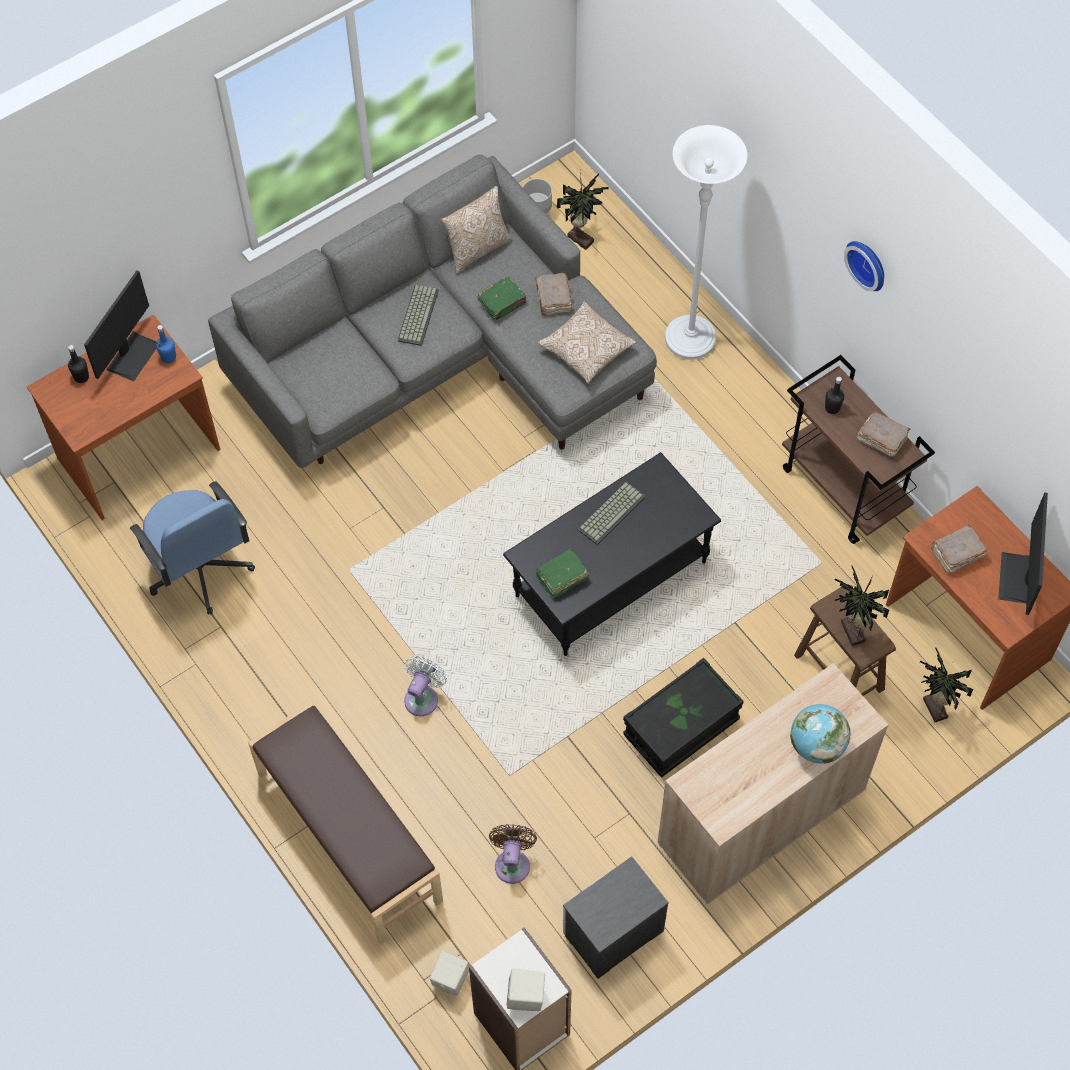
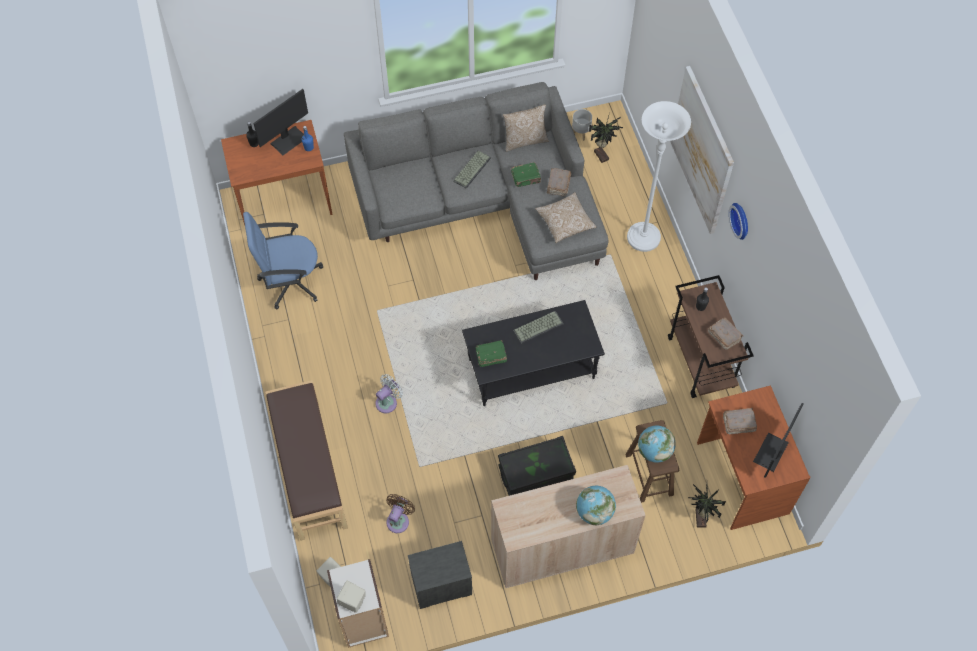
camera: 20 degrees right, 0 degrees up
blue office chair [130,481,255,614] -> blue office chair turned 90 degrees clockwise [243,212,323,310]
potted plant [835,566,889,646] -> globe [638,425,676,463]
none -> picture [671,66,734,234]

